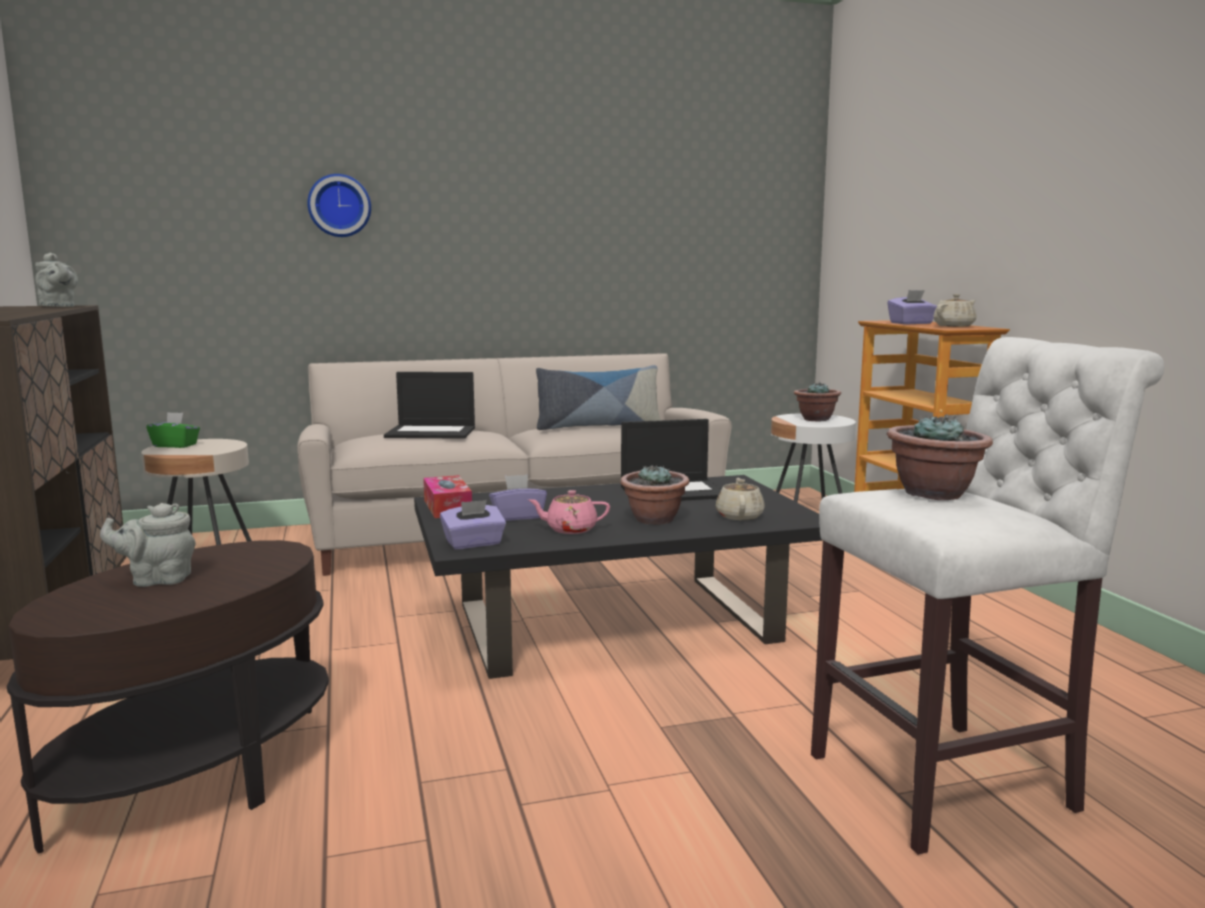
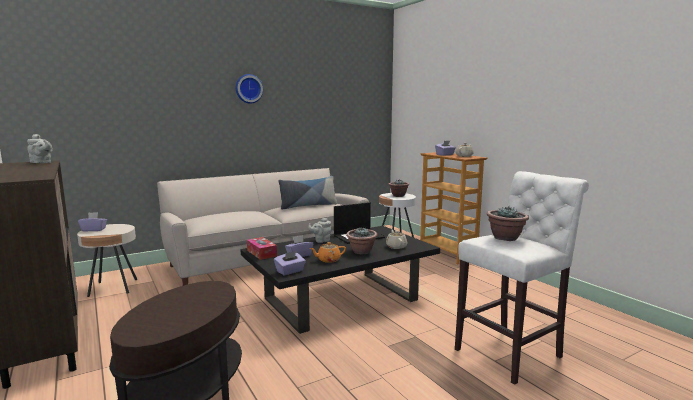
camera: 15 degrees left, 0 degrees up
grey teapot [100,503,196,587] -> grey teapot moved to [308,218,331,243]
green tissue box [146,412,200,448] -> purple tissue box [78,212,107,232]
wall clock [307,174,371,237] -> wall clock moved to [236,74,263,104]
laptop [384,372,475,439] -> none
pink teapot [529,490,610,534] -> orange teapot [310,242,346,263]

